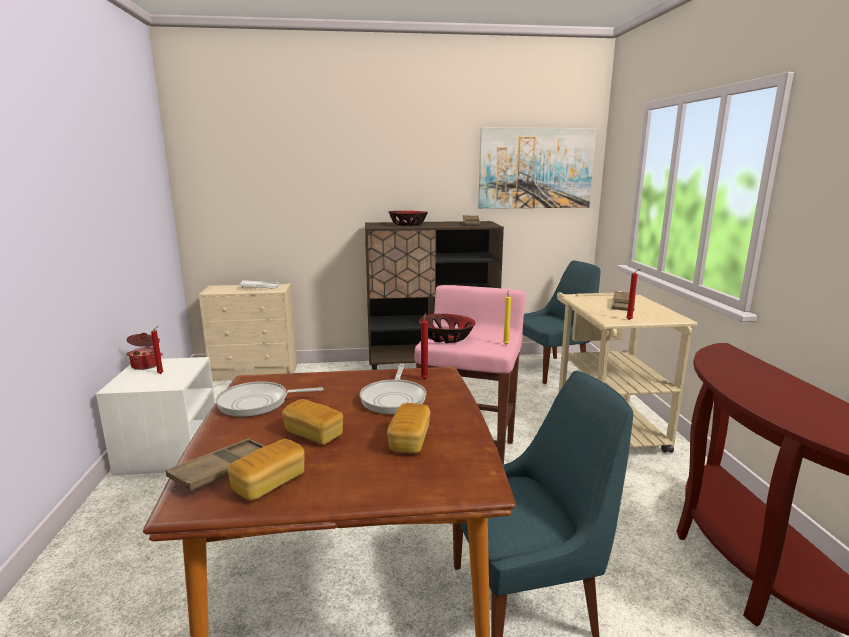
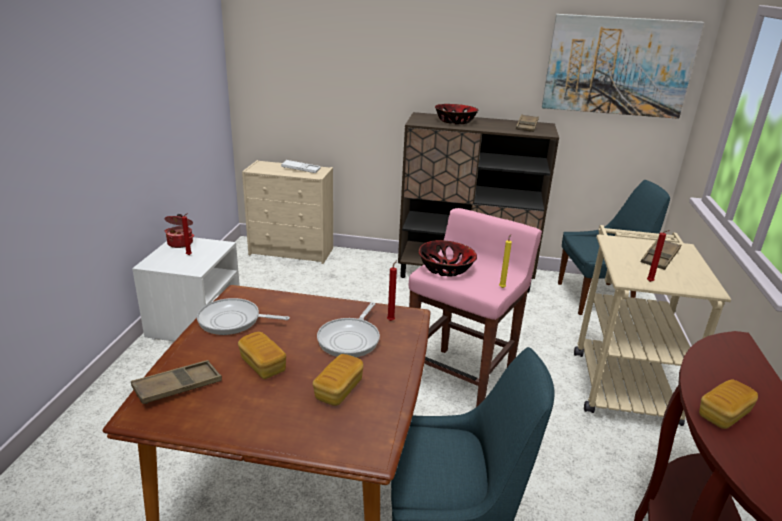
camera: 15 degrees right, 10 degrees up
bread [227,439,305,500] -> bread moved to [699,379,758,429]

